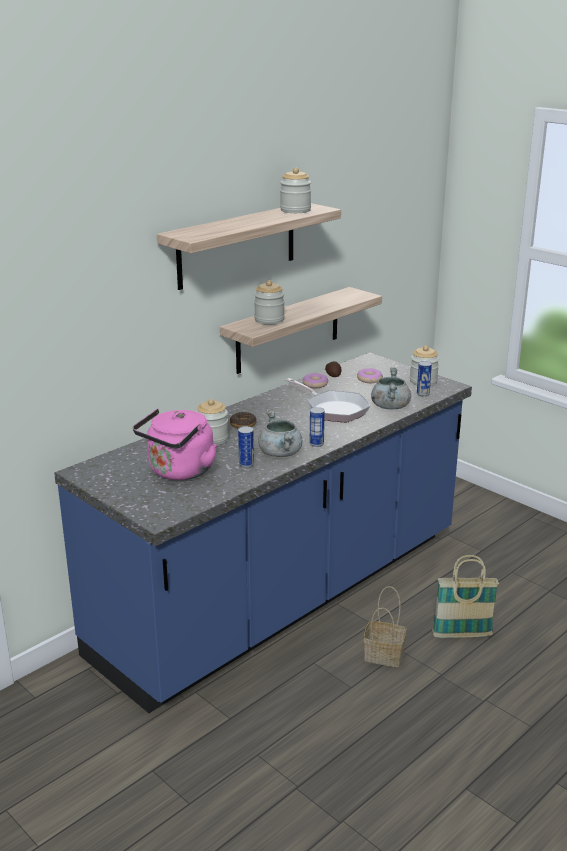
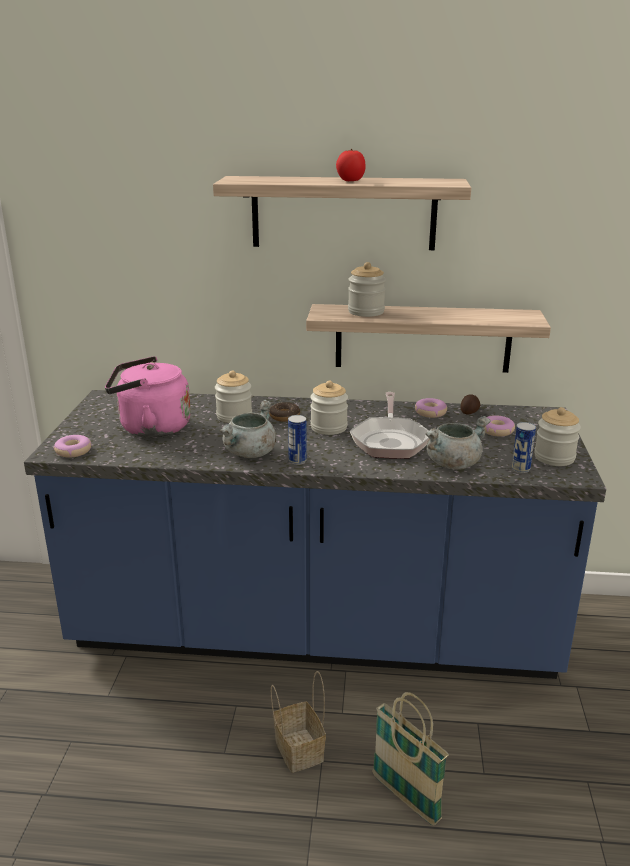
camera: 50 degrees right, 0 degrees up
can [238,426,254,468] -> none
jar [280,168,311,213] -> jar moved to [310,381,348,435]
none -> donut [54,435,92,458]
none -> tomato [336,149,365,181]

